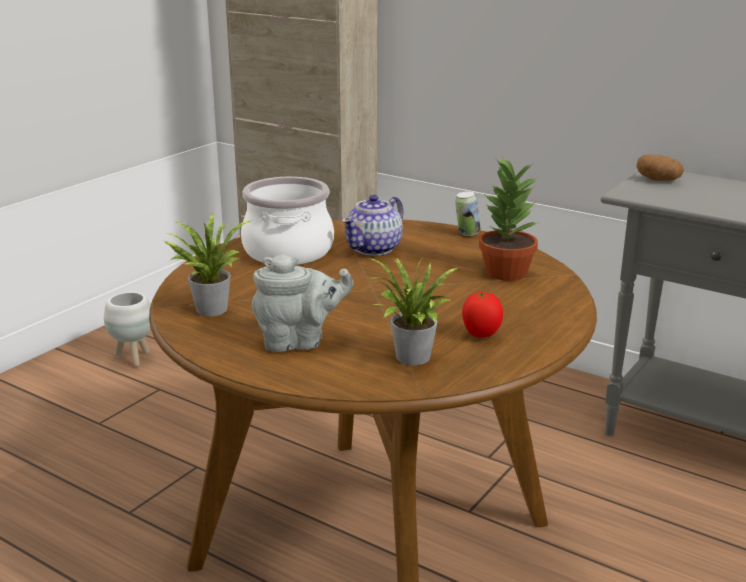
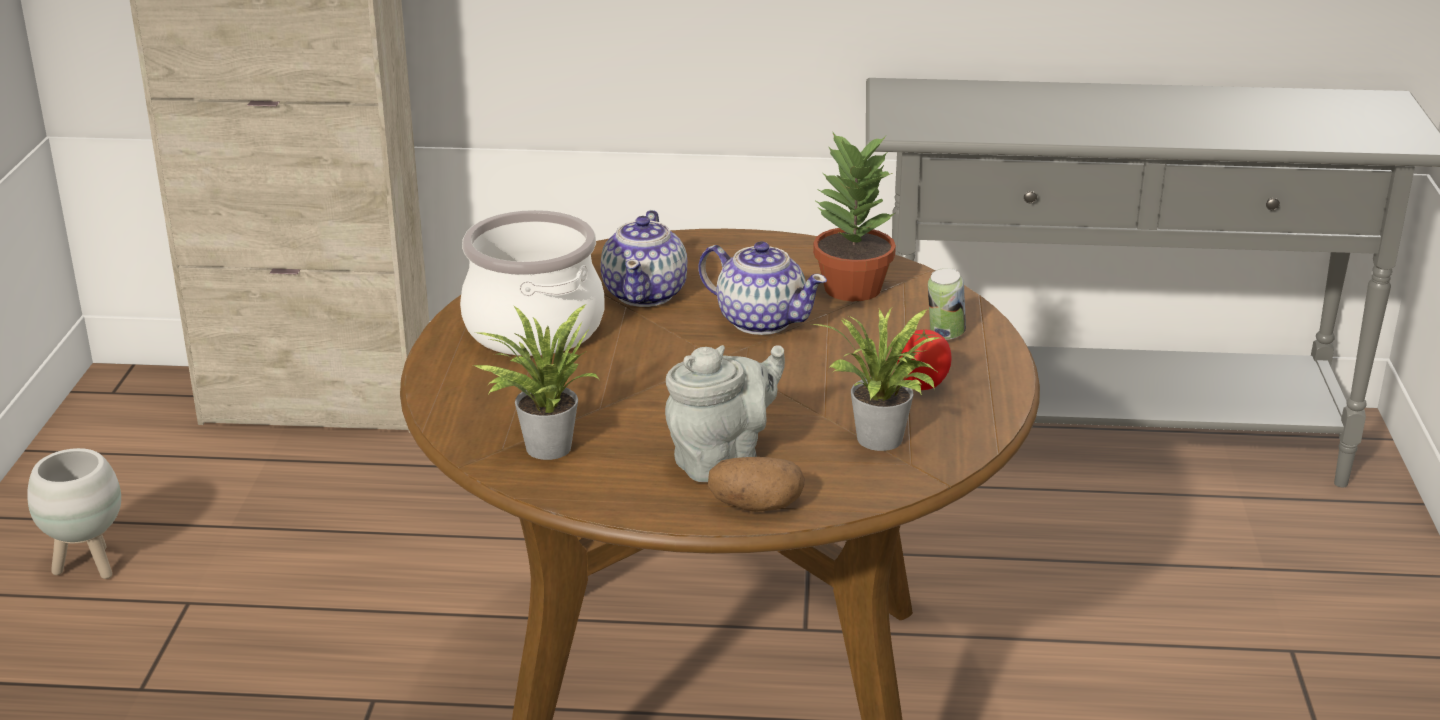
camera: 30 degrees left, 5 degrees up
can [455,191,480,236] -> can moved to [928,268,966,340]
potato [636,155,684,181] -> potato moved to [708,457,805,512]
none -> teapot [699,242,827,335]

